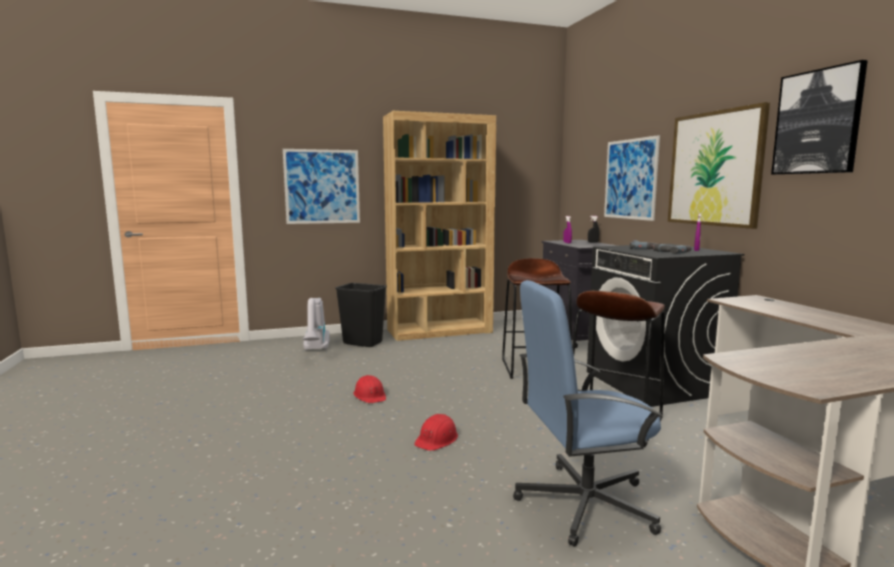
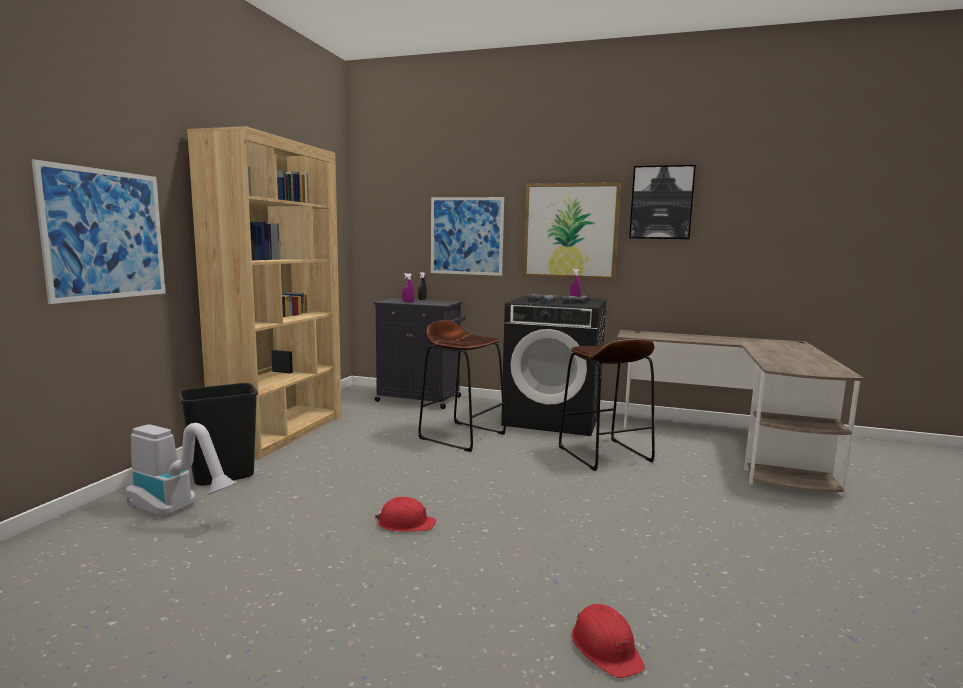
camera: 55 degrees left, 0 degrees up
red hard hat [414,414,458,451] -> red hard hat moved to [571,604,645,678]
blue office chair [513,280,663,547] -> none

